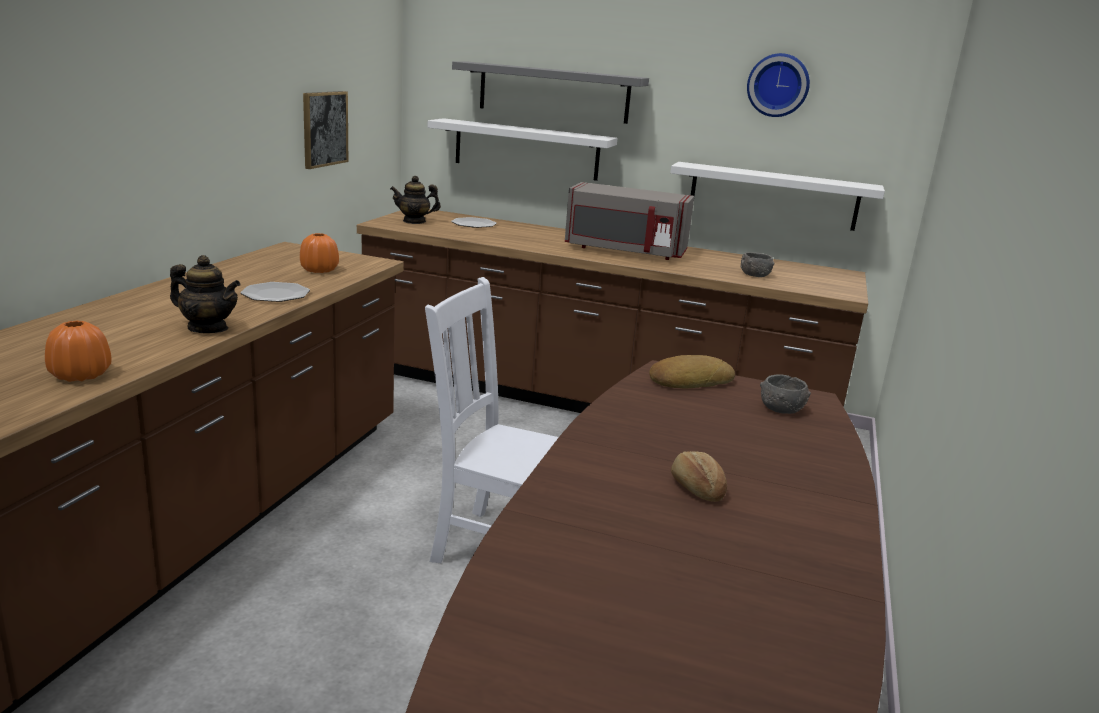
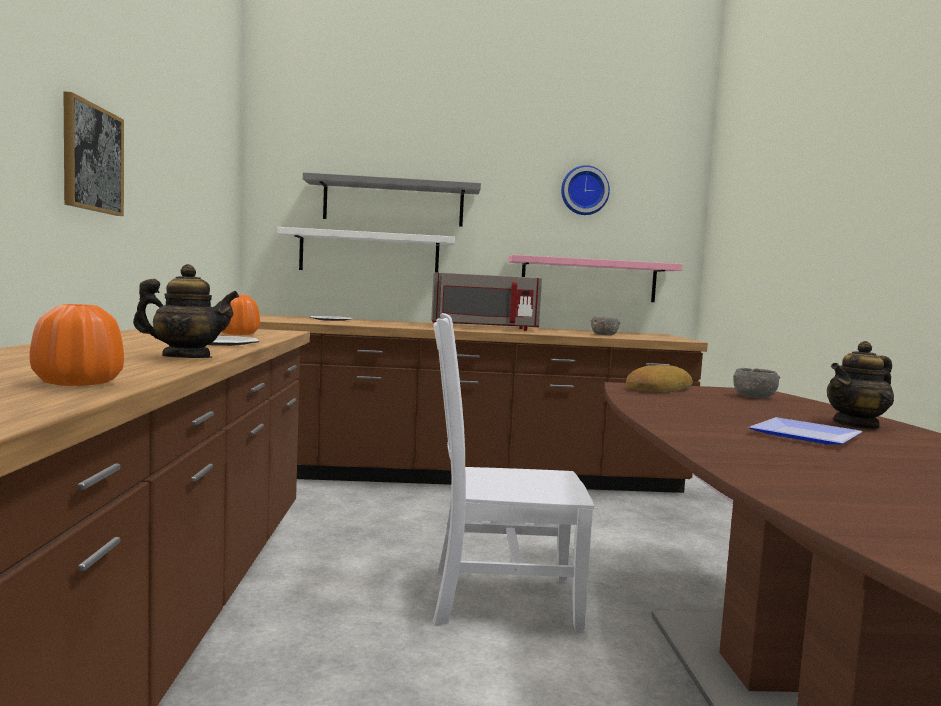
camera: 20 degrees left, 15 degrees down
picture [303,91,348,169] -> picture moved to [64,91,124,216]
teapot [390,176,441,224] -> teapot moved to [827,341,894,430]
white shelf [670,162,885,231] -> pink shelf [508,255,683,302]
bread [671,451,727,502] -> plate [749,417,862,445]

